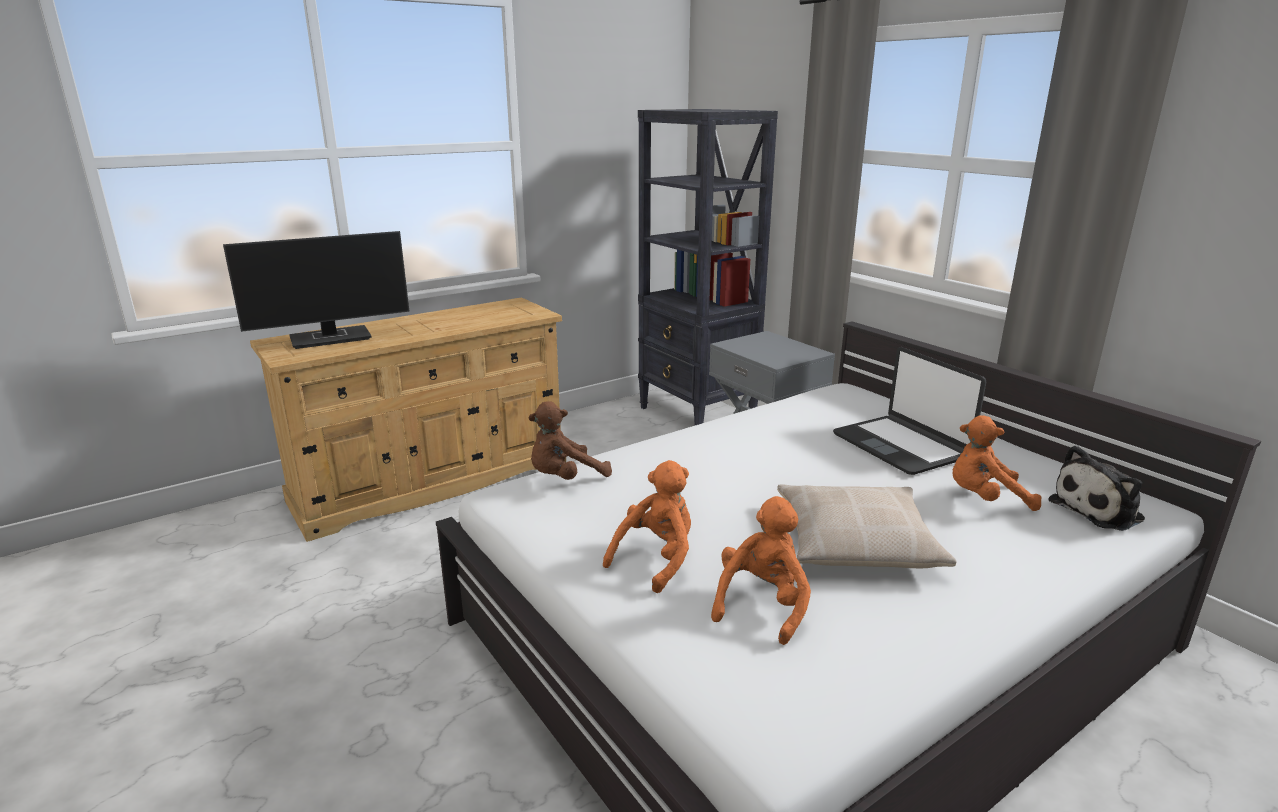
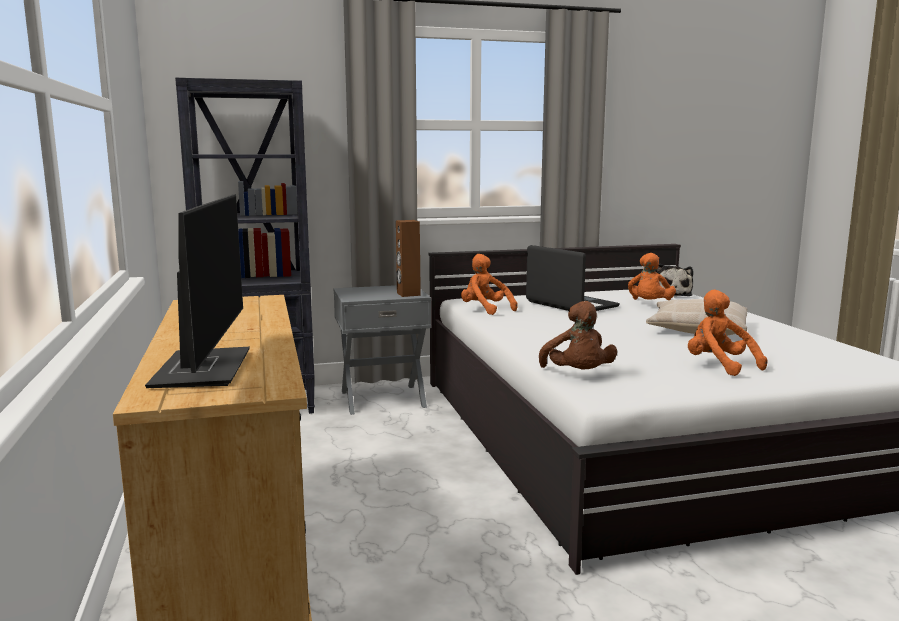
camera: 70 degrees left, 10 degrees down
orange plush toy [711,496,811,645] -> orange plush toy moved to [461,254,518,315]
laptop [833,347,986,475] -> laptop turned 120 degrees counterclockwise [526,245,620,311]
none -> brown speaker [396,220,421,297]

